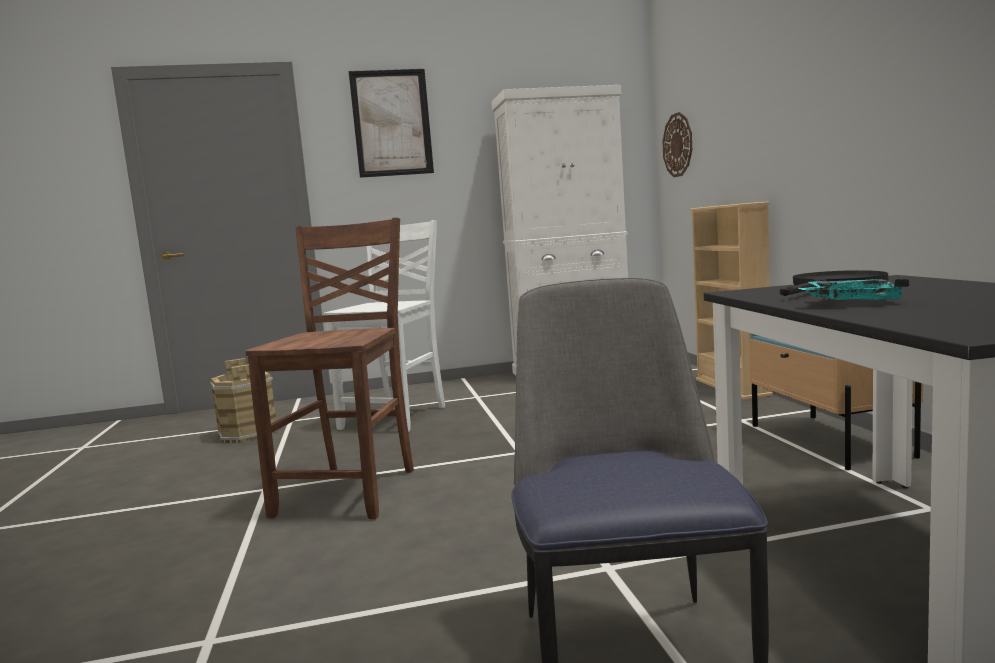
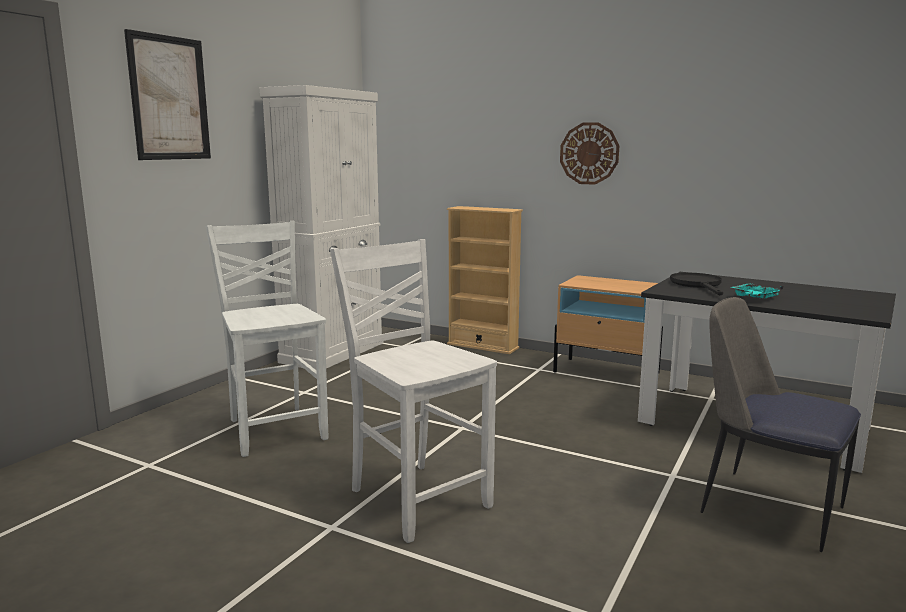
camera: 50 degrees left, 5 degrees up
brown bucket [210,358,278,443] -> none
brown chair [245,218,414,519] -> white chair [330,239,497,543]
wall clock [662,112,692,177] -> wall clock moved to [560,122,619,185]

